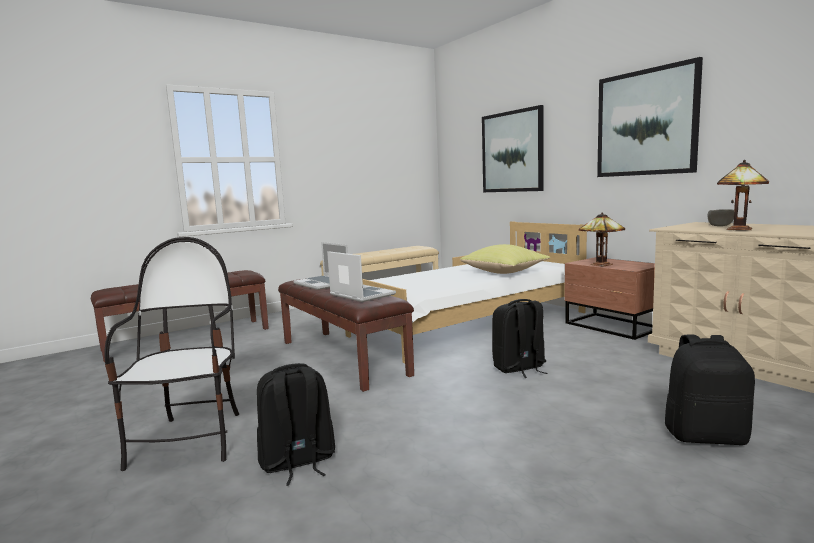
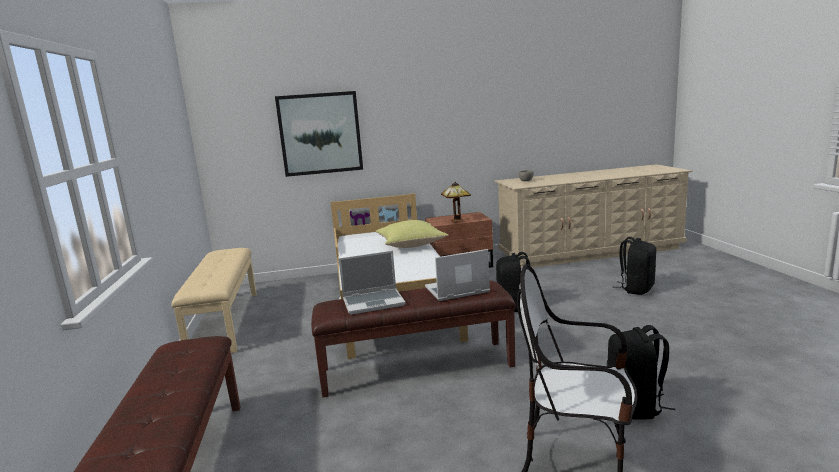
camera: 65 degrees left, 5 degrees up
picture [597,57,703,177] -> none
table lamp [717,160,769,230] -> none

